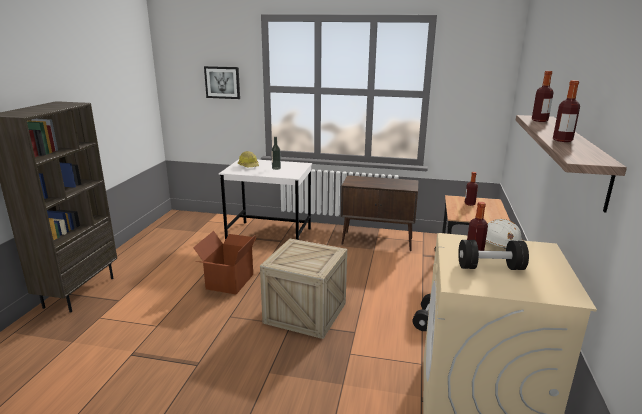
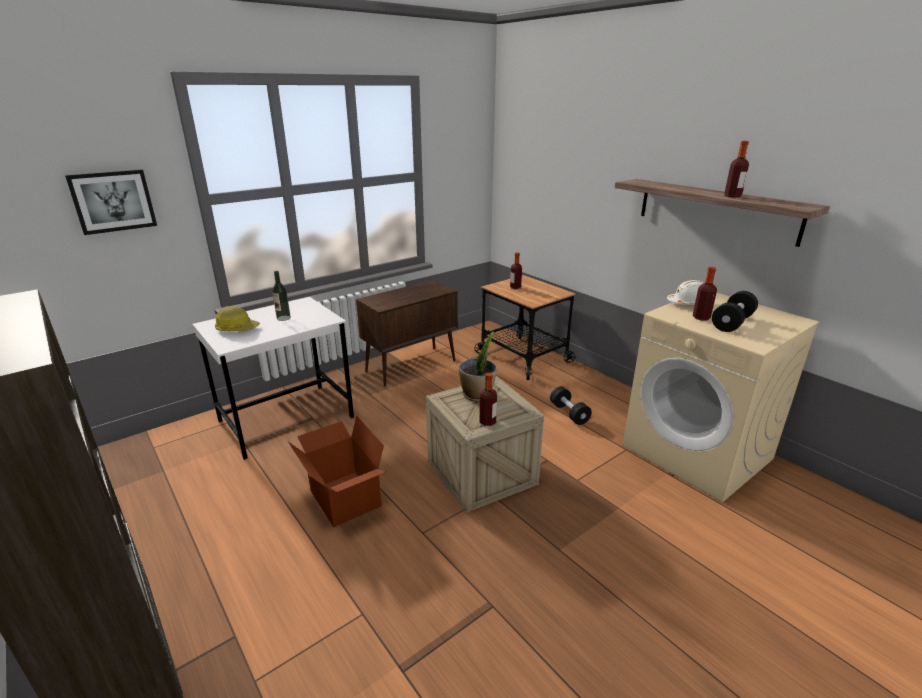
camera: 50 degrees left, 5 degrees up
bottle [532,71,554,122] -> bottle moved to [479,373,497,426]
none -> potted plant [459,331,496,401]

